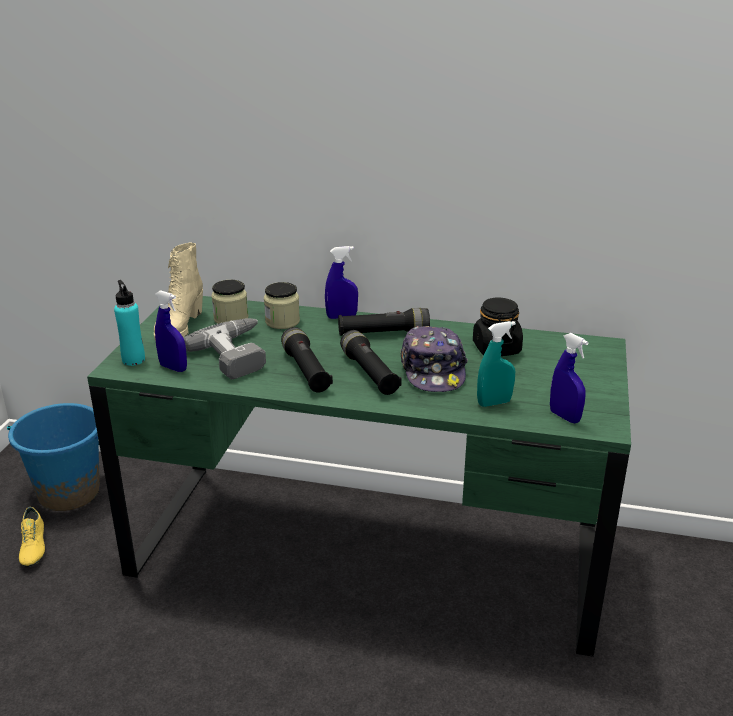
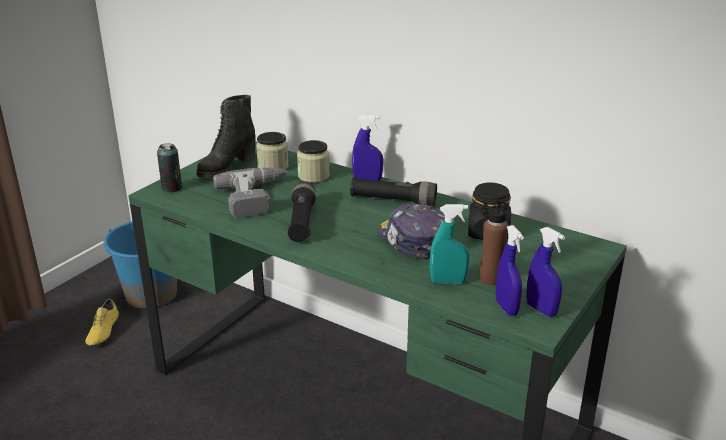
camera: 20 degrees right, 0 degrees up
turquoise bottle [114,280,145,366] -> can [157,143,182,192]
beige boot [154,243,203,341] -> black boot [196,95,256,178]
blue spray bottle [155,290,187,372] -> blue spray bottle moved to [526,227,565,317]
black flashlight [340,330,402,395] -> none
cap [400,326,468,392] -> cap turned 135 degrees clockwise [378,203,445,259]
none -> brown bottle [479,199,508,285]

